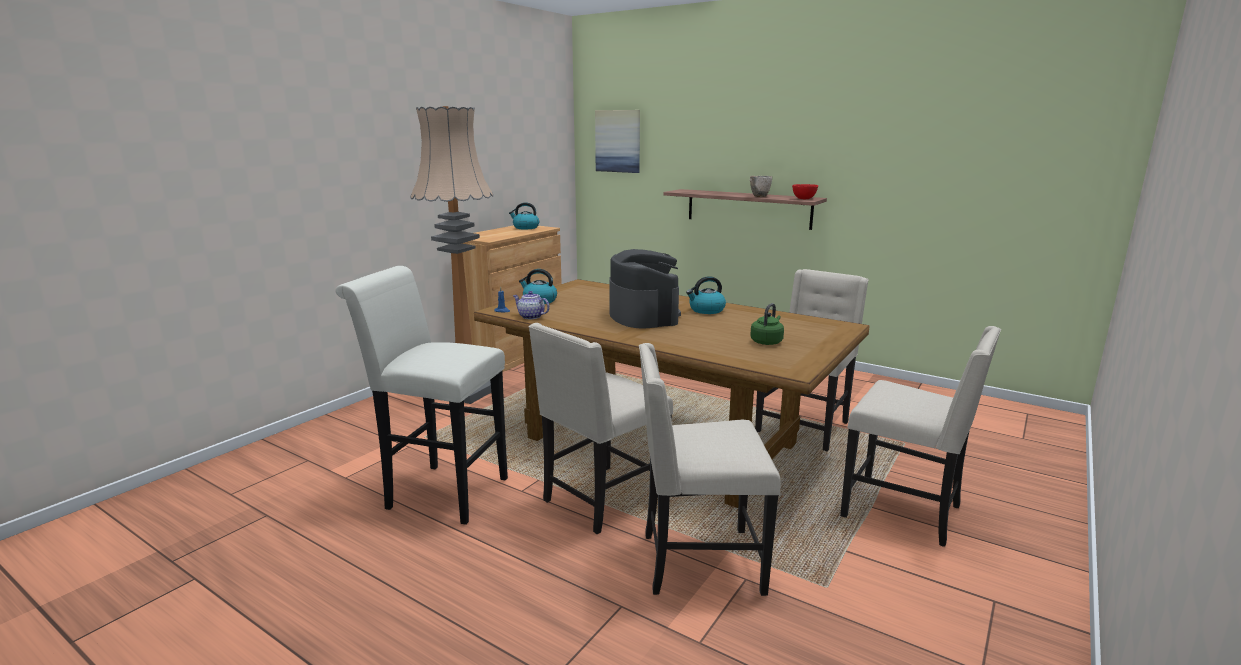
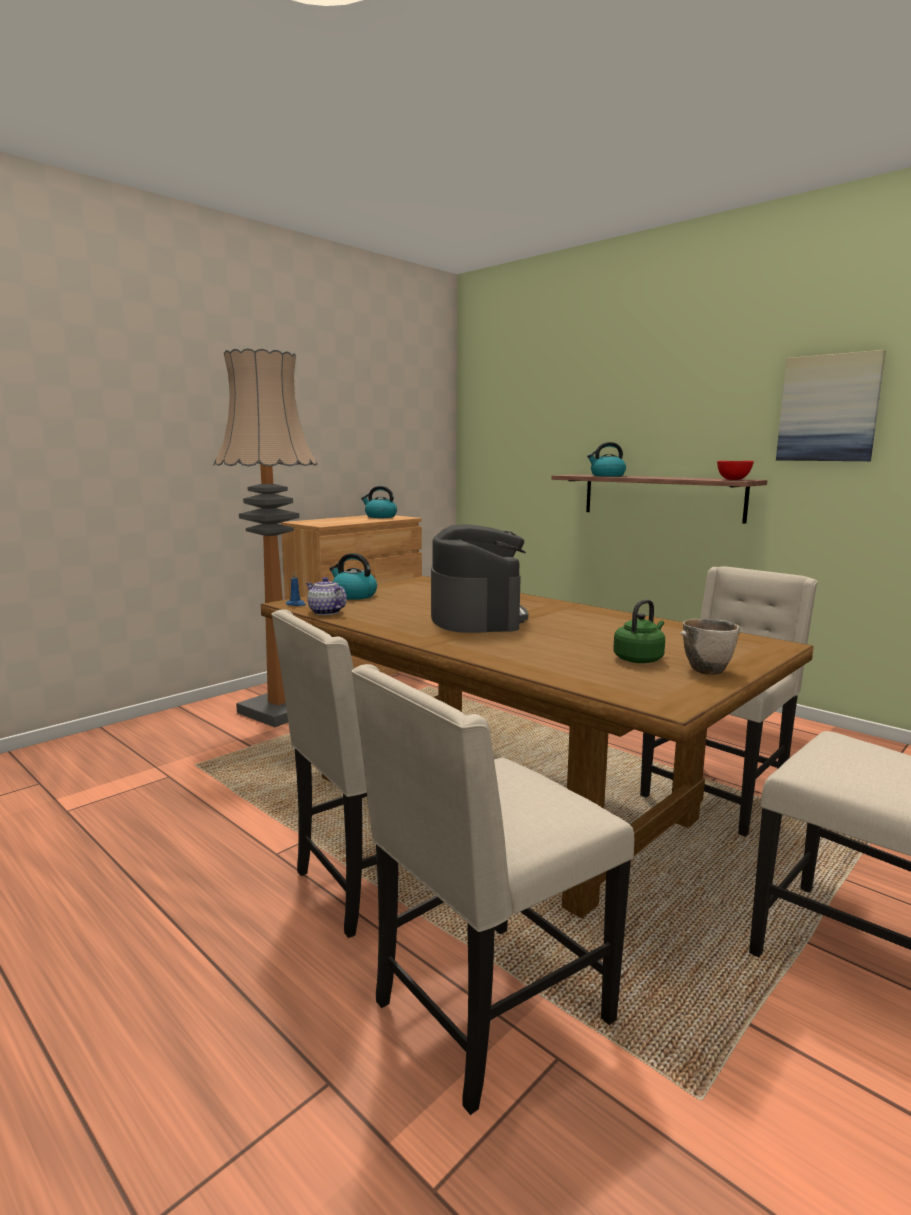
camera: 10 degrees right, 5 degrees down
white stool [335,266,508,525] -> none
picture [595,110,640,173] -> picture moved to [776,350,886,461]
beige chair [639,343,781,596] -> beige chair turned 45 degrees counterclockwise [351,664,634,1115]
kettle [686,276,726,314] -> kettle moved to [587,442,626,477]
bowl [749,176,773,197] -> bowl moved to [680,619,740,675]

